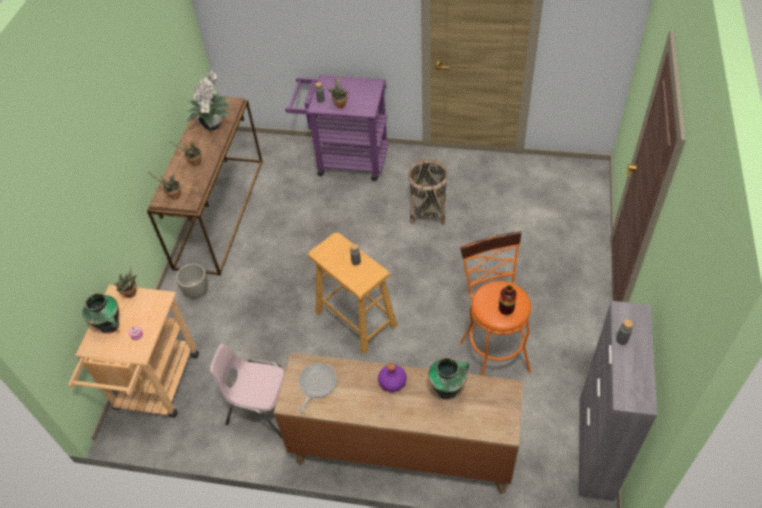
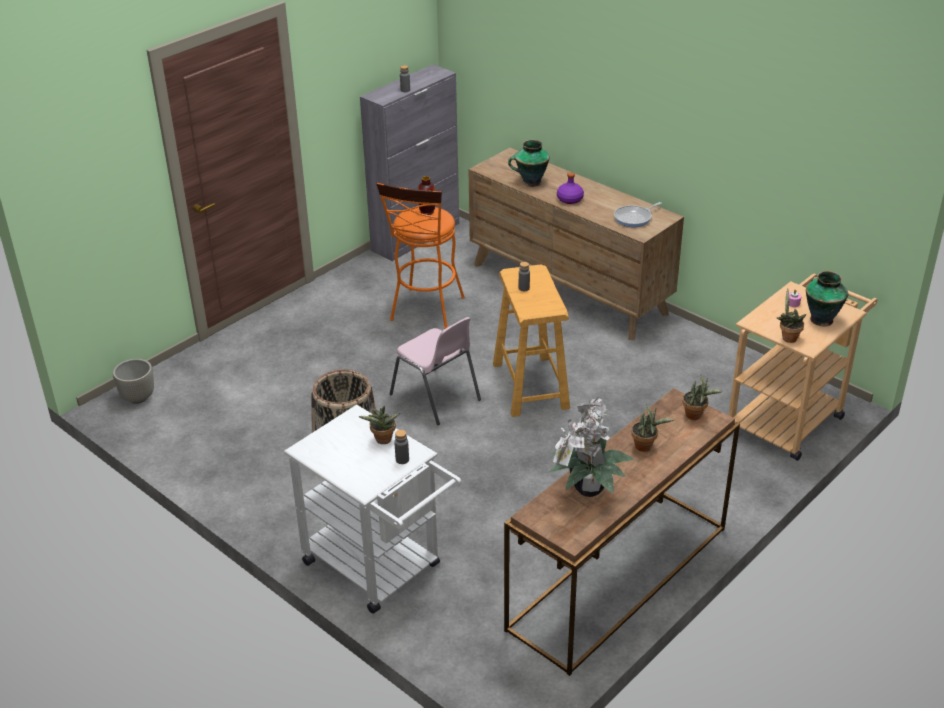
camera: 150 degrees left, 15 degrees down
grey planter [176,264,208,298] -> grey planter moved to [113,359,154,404]
pink chair [210,344,285,438] -> pink chair moved to [390,317,481,425]
purple cart [285,75,389,181] -> white cart [284,405,462,614]

